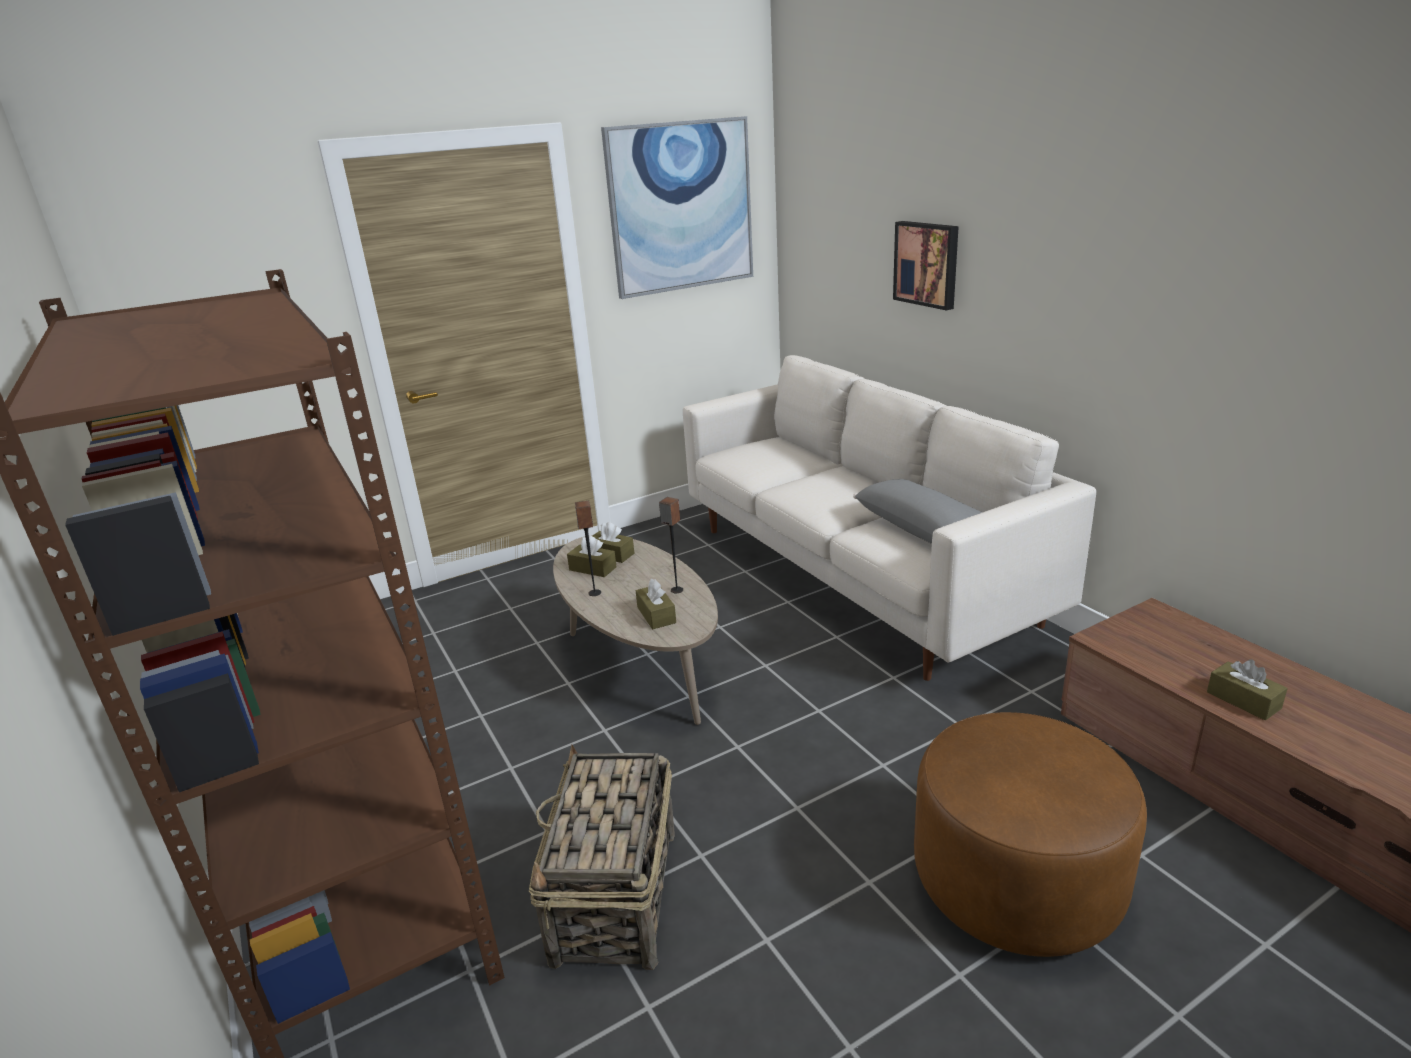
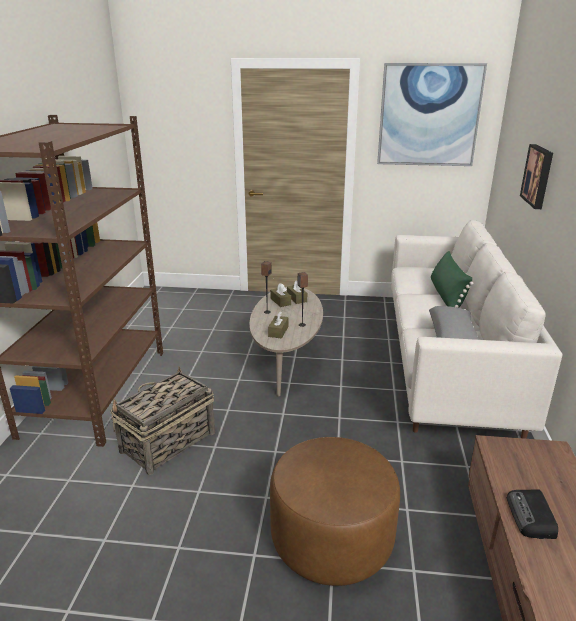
camera: 35 degrees right, 0 degrees up
brown tissue box [1207,659,1288,720] -> radio [507,490,558,539]
none -> green pillow [431,251,474,308]

